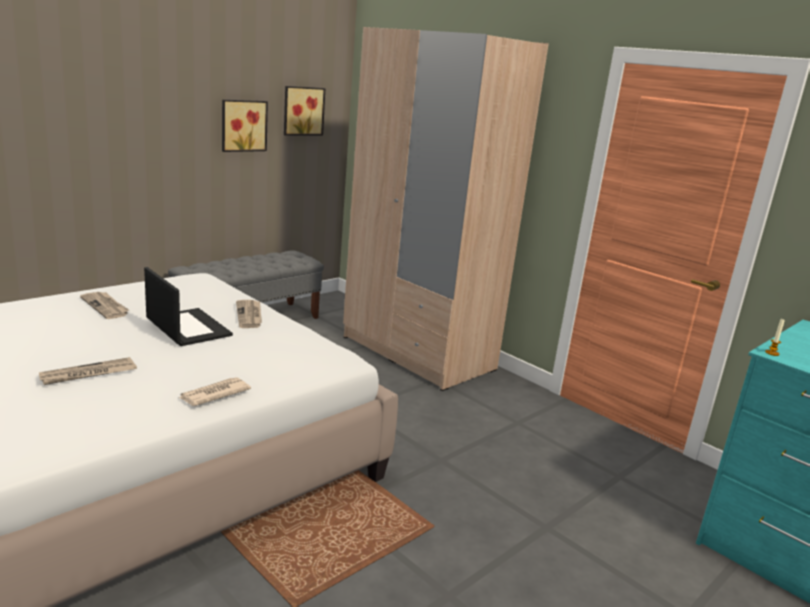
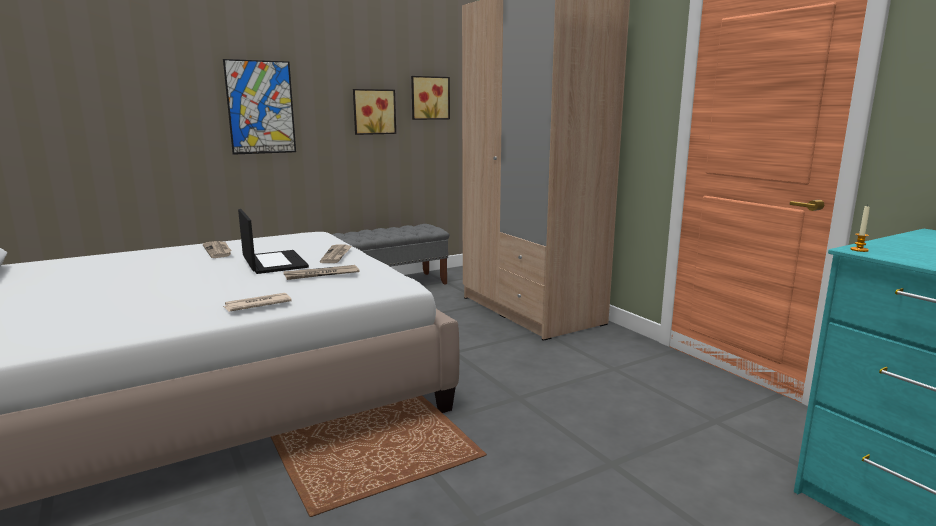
camera: 15 degrees right, 5 degrees down
newspaper [39,357,137,385] -> newspaper moved to [283,265,360,280]
none -> picture [223,59,296,155]

